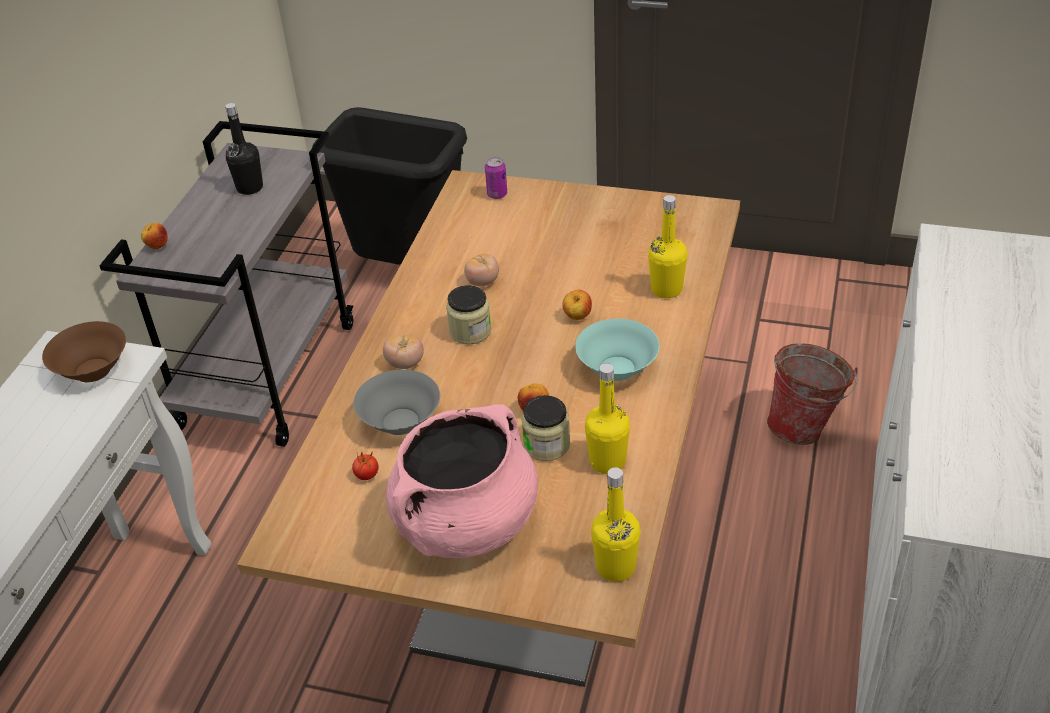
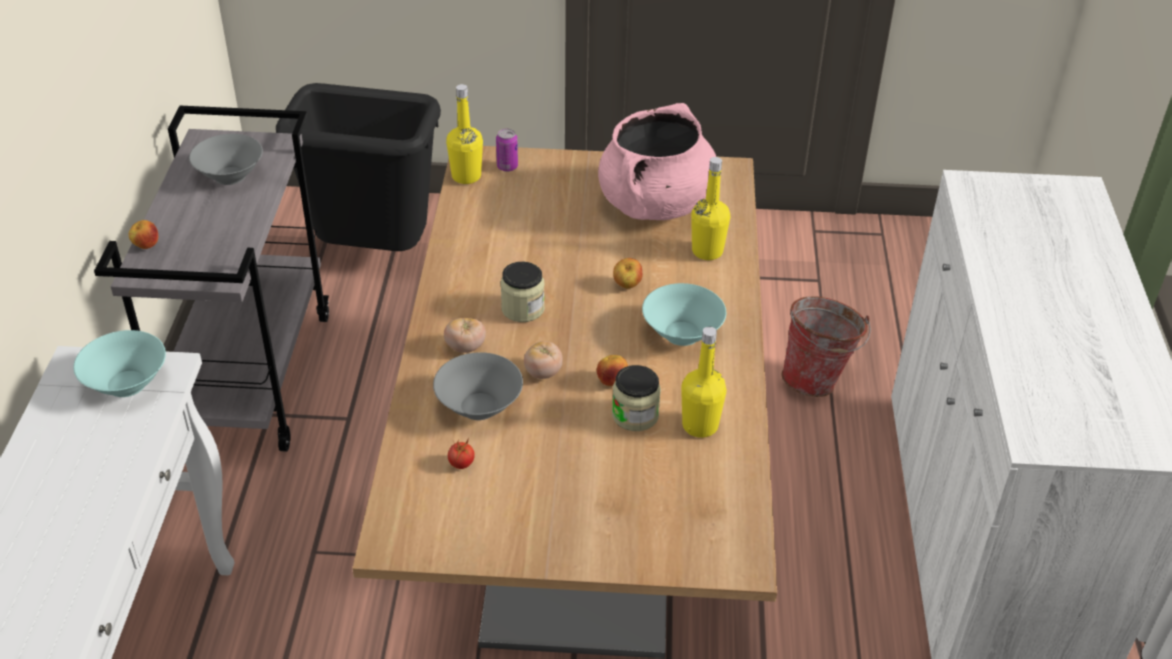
camera: 15 degrees left, 0 degrees up
brown bowl [42,321,126,382] -> turquoise bowl [73,330,166,397]
black bottle [225,103,263,195] -> grey bowl [189,134,263,185]
pink cooking pot [386,404,538,558] -> pink cooking pot moved to [598,103,716,220]
tomato [464,254,499,286] -> tomato moved to [524,341,563,379]
yellow bottle [591,467,641,582] -> yellow bottle moved to [446,84,483,184]

